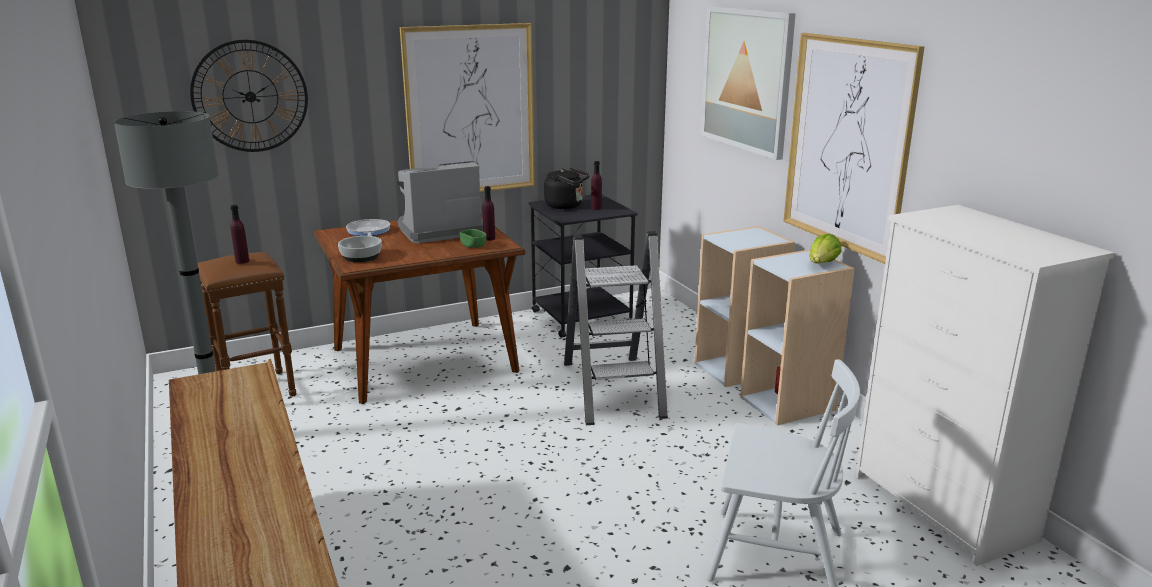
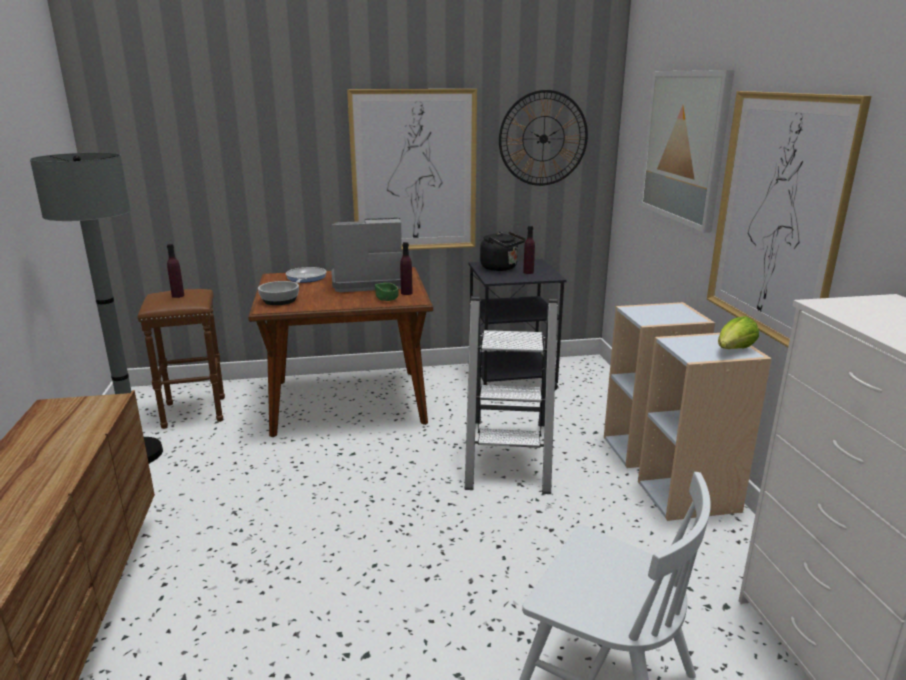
camera: 15 degrees right, 0 degrees up
wall clock [190,40,308,152] -> wall clock moved to [499,90,588,186]

